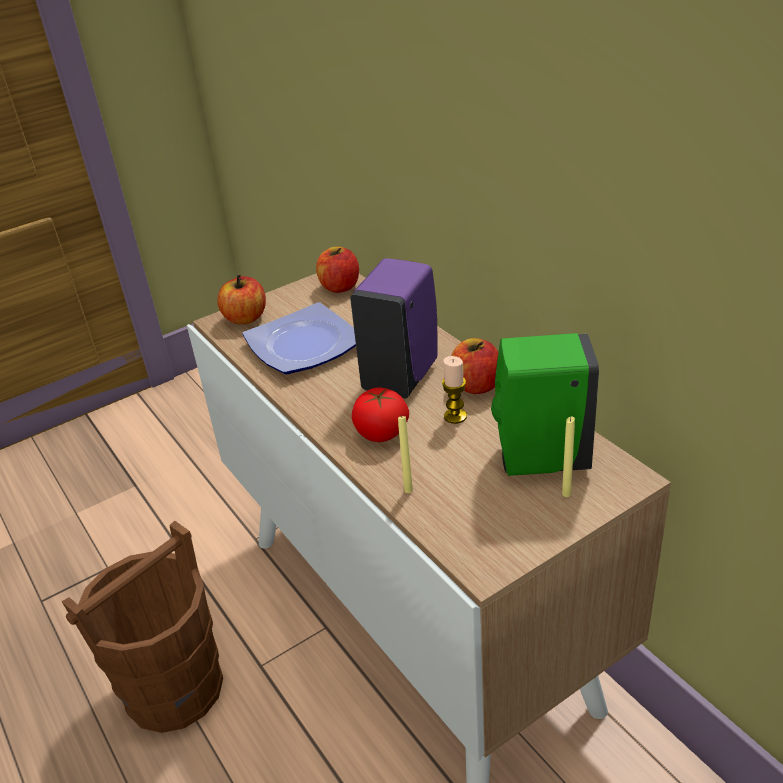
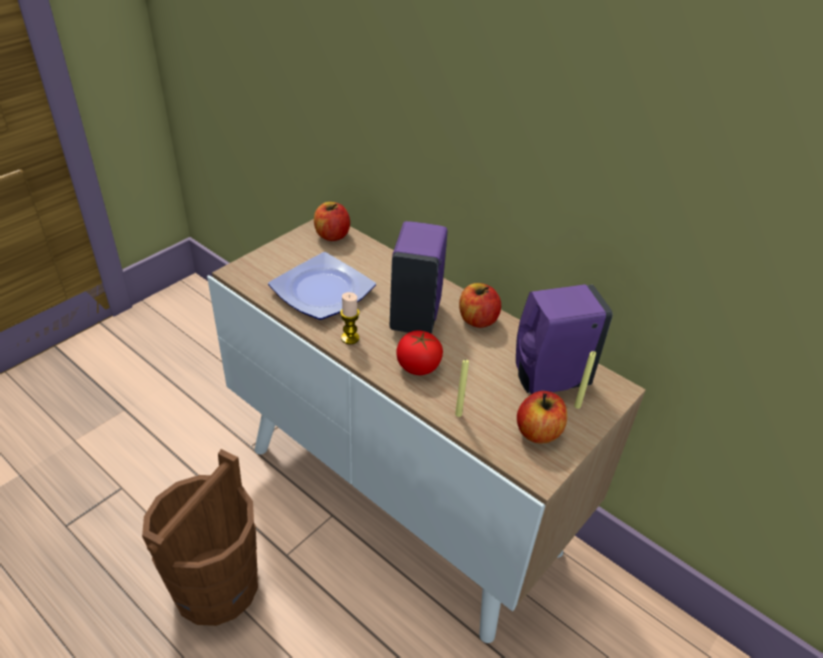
camera: 20 degrees left, 5 degrees up
apple [217,275,266,324] -> apple moved to [517,391,567,443]
candle [442,356,467,424] -> candle moved to [340,292,359,344]
green soap dispenser [491,333,599,476] -> purple soap dispenser [516,284,613,395]

